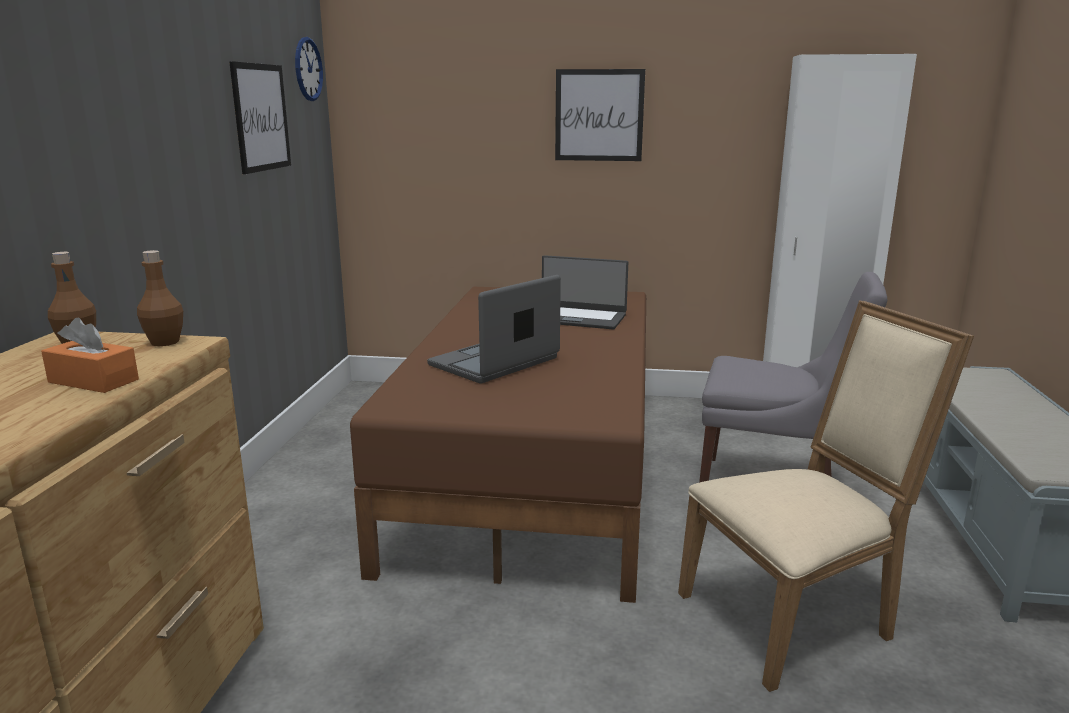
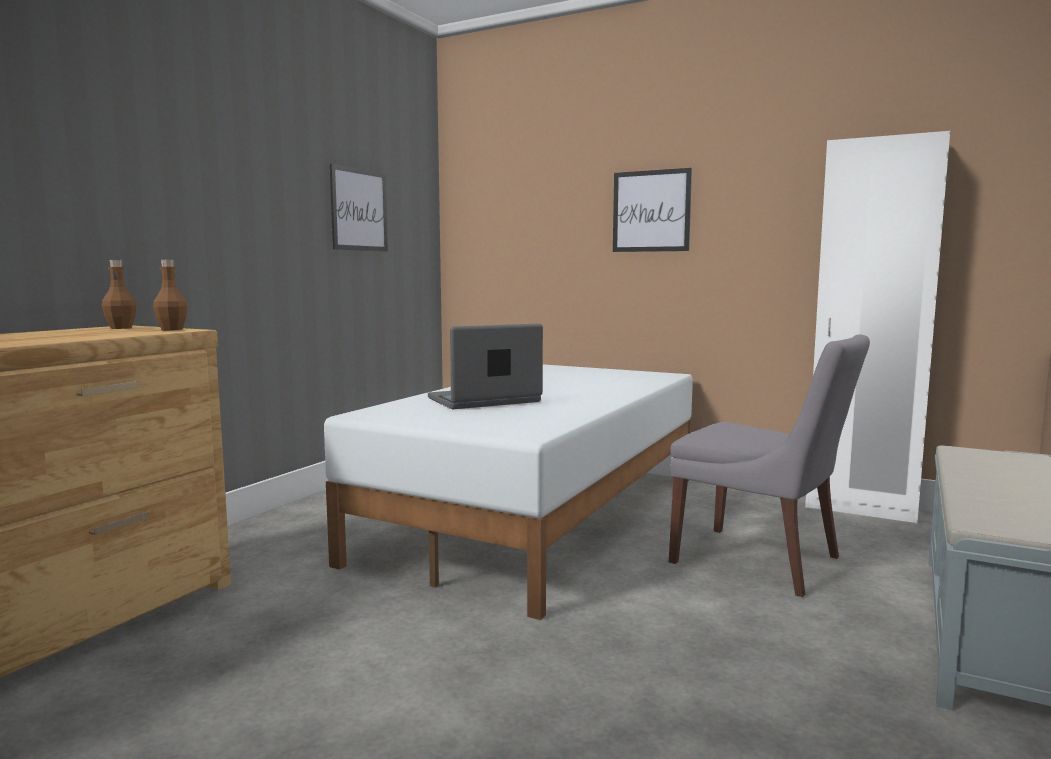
camera: 20 degrees right, 10 degrees down
orange tissue box [41,317,139,393] -> none
wall clock [295,37,323,101] -> none
brown bed [350,287,646,603] -> white bed [324,364,693,620]
laptop [542,255,628,329] -> none
beige chair [678,300,974,692] -> none

